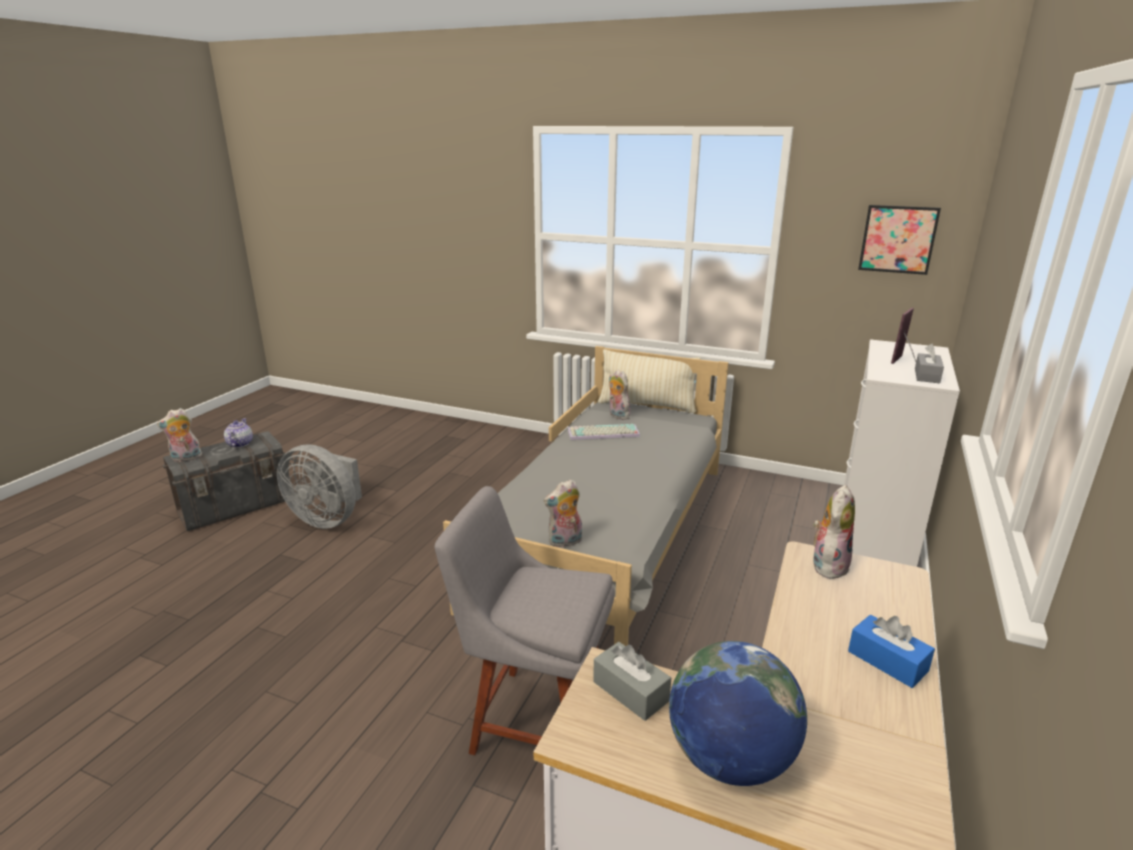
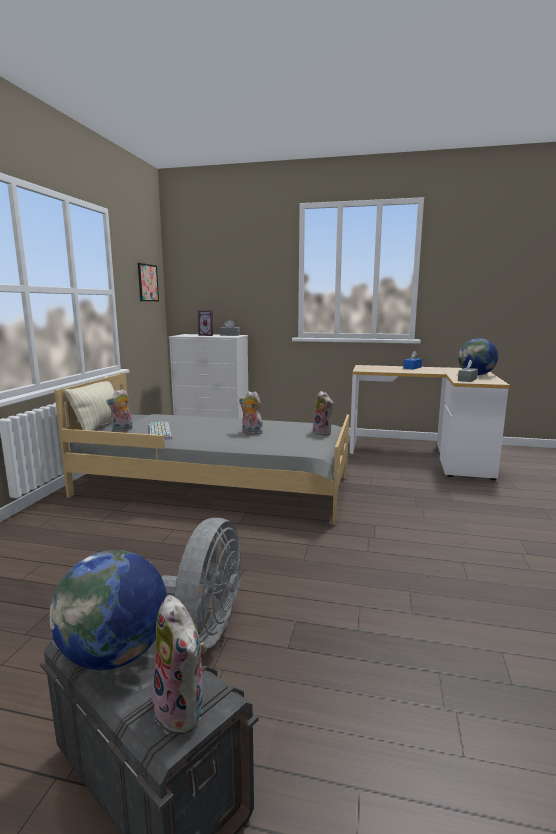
camera: 100 degrees left, 10 degrees down
teapot [224,418,253,448] -> globe [49,550,167,670]
grey chair [435,486,615,755] -> none
plush toy [813,485,855,581] -> plush toy moved to [239,391,263,435]

